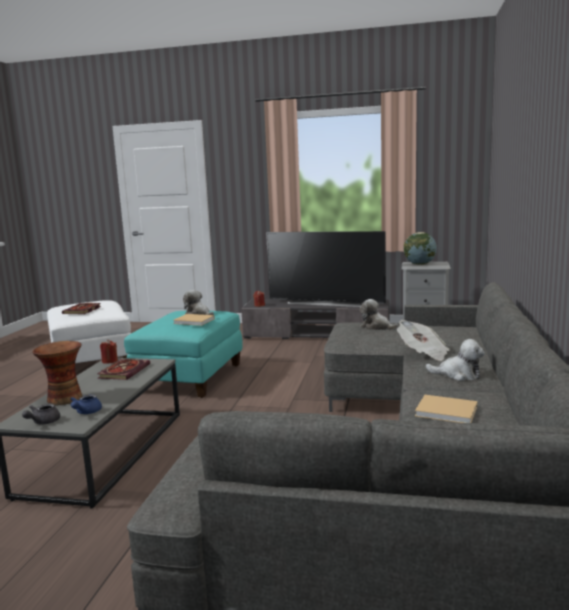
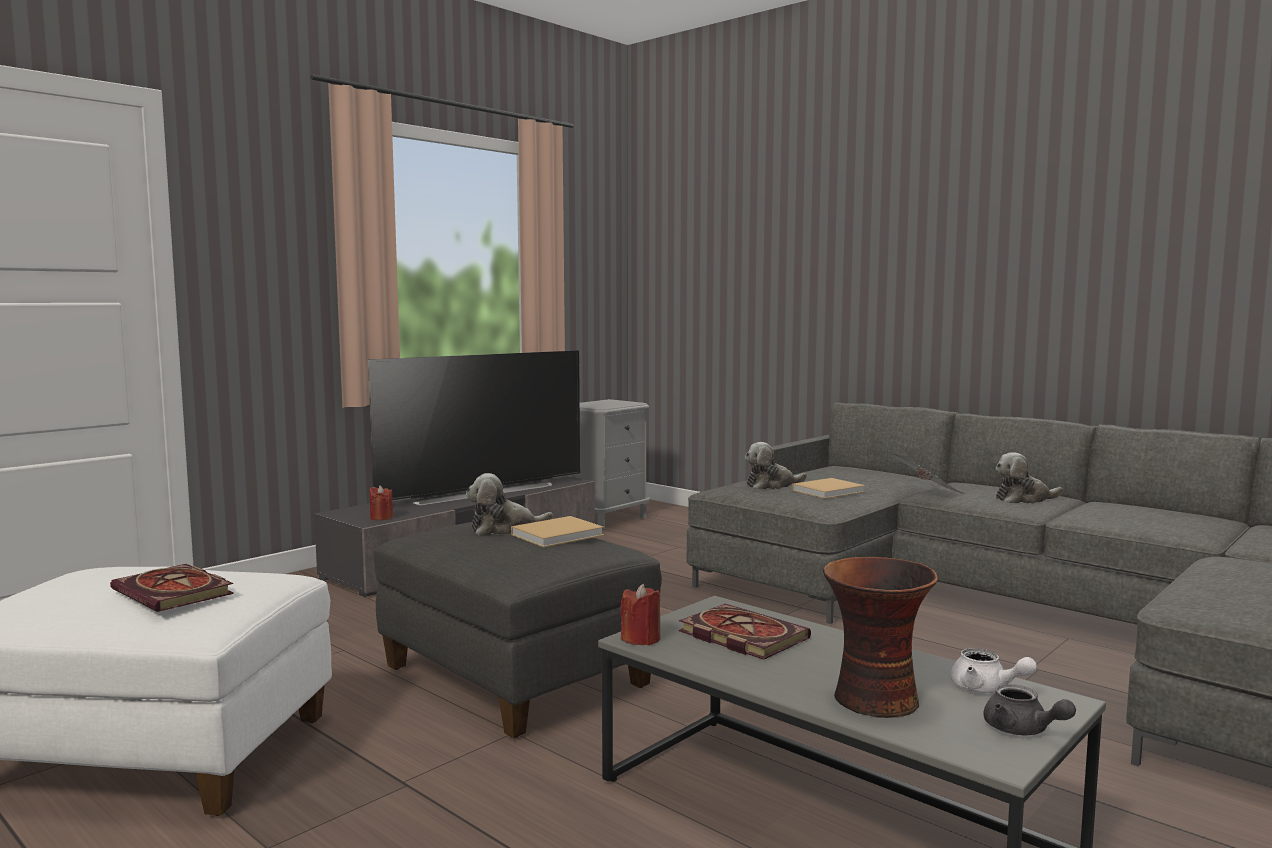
camera: 60 degrees left, 5 degrees down
blue teapot [71,394,102,414] -> white teapot [950,648,1037,693]
turquoise ottoman [124,311,243,398] -> grey ottoman [374,522,662,738]
globe [404,232,437,265] -> none
beige book [415,395,477,423] -> beige book moved to [792,478,865,499]
plush toy [425,339,485,381] -> plush toy turned 150 degrees counterclockwise [995,452,1063,504]

